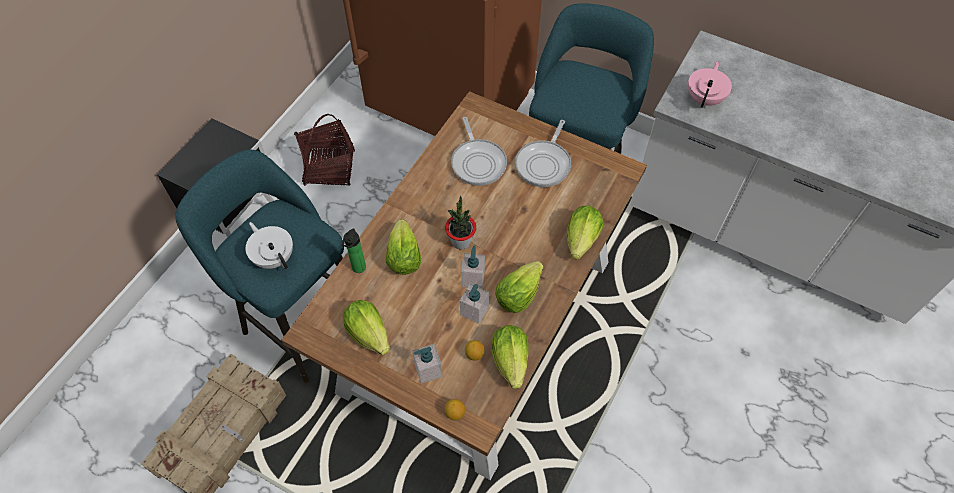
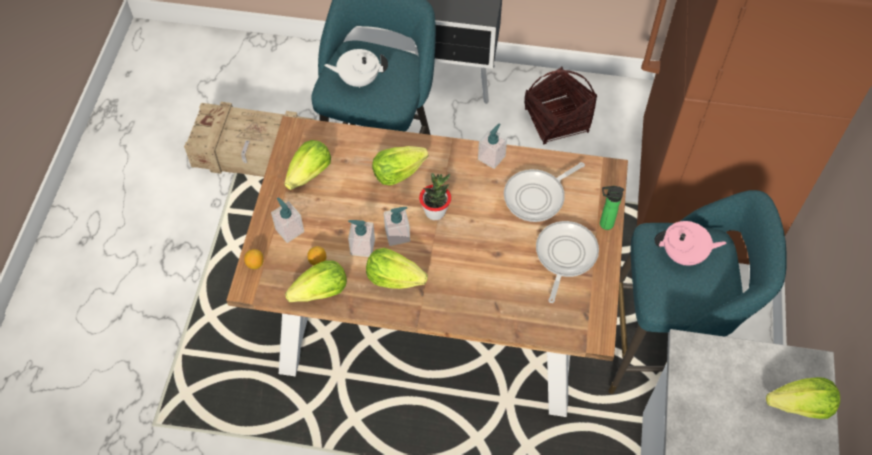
camera: 70 degrees right, 0 degrees up
white teapot [246,222,293,270] -> white teapot turned 120 degrees counterclockwise [324,49,388,88]
bottle [342,228,366,273] -> bottle moved to [600,186,624,230]
frying pan [515,120,571,187] -> frying pan turned 105 degrees clockwise [536,221,599,303]
lettuce [567,206,604,260] -> lettuce moved to [766,377,840,419]
pink teapot [688,61,732,108] -> pink teapot moved to [655,221,727,265]
none -> soap dispenser [478,123,507,169]

